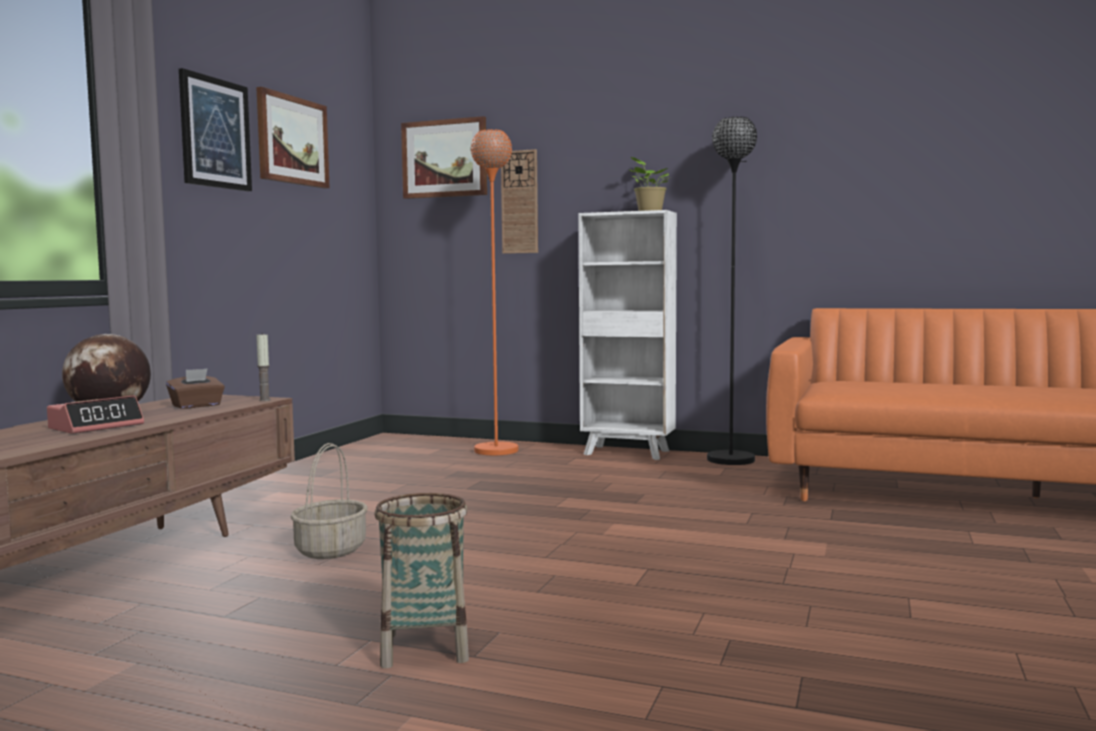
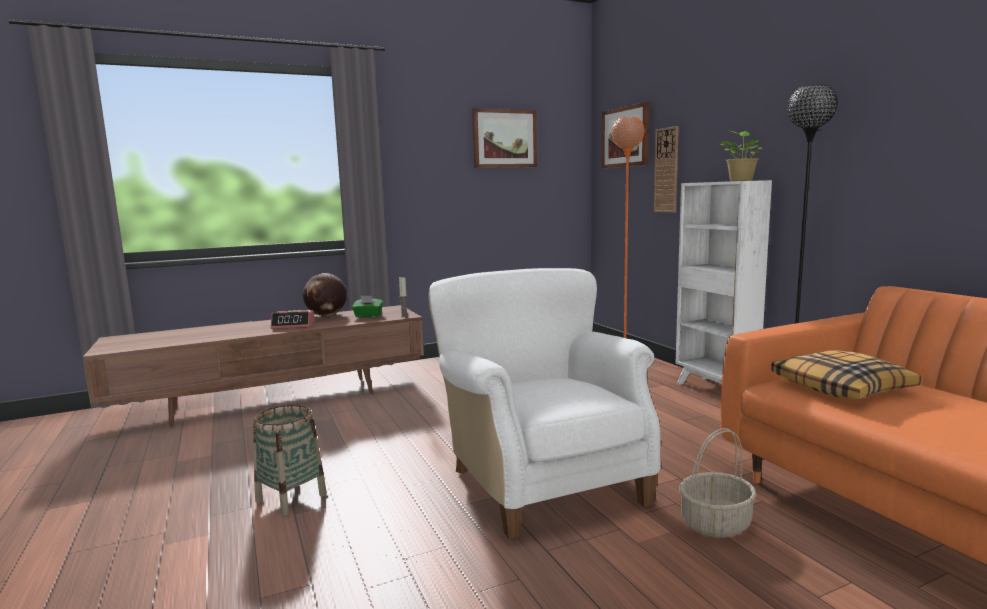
camera: 45 degrees right, 5 degrees up
brown tissue box [166,368,225,409] -> green tissue box [352,296,383,318]
picture [179,68,252,191] -> none
basket [291,443,368,559] -> basket moved to [680,428,756,538]
none -> white armchair [429,268,661,539]
none -> pillow [771,351,921,399]

